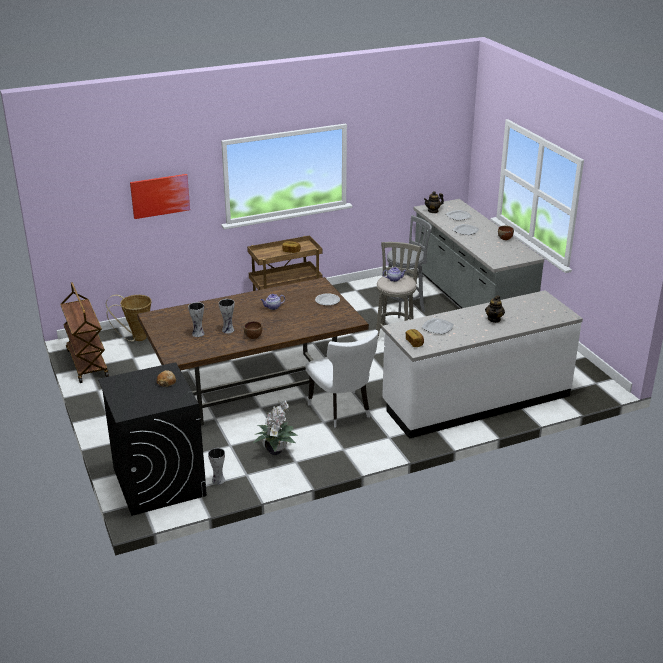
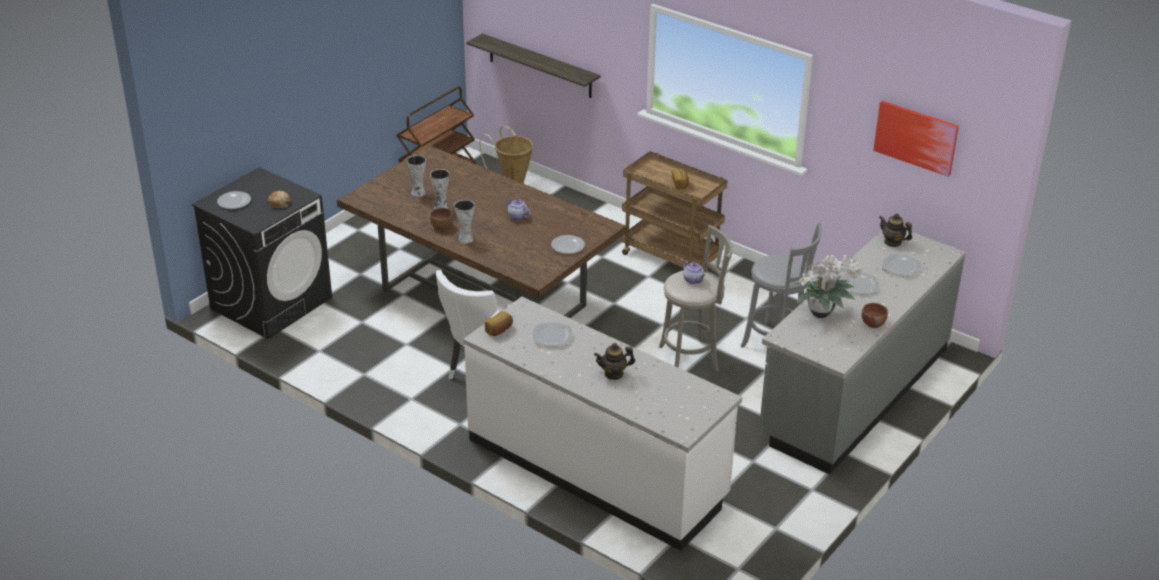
camera: 60 degrees right, 5 degrees up
picture [130,174,190,219] -> picture moved to [873,101,959,177]
vase [208,448,225,485] -> vase moved to [455,200,475,244]
potted plant [253,400,298,455] -> potted plant moved to [795,254,863,318]
none -> plate [217,191,251,209]
none -> shelf [466,33,600,98]

